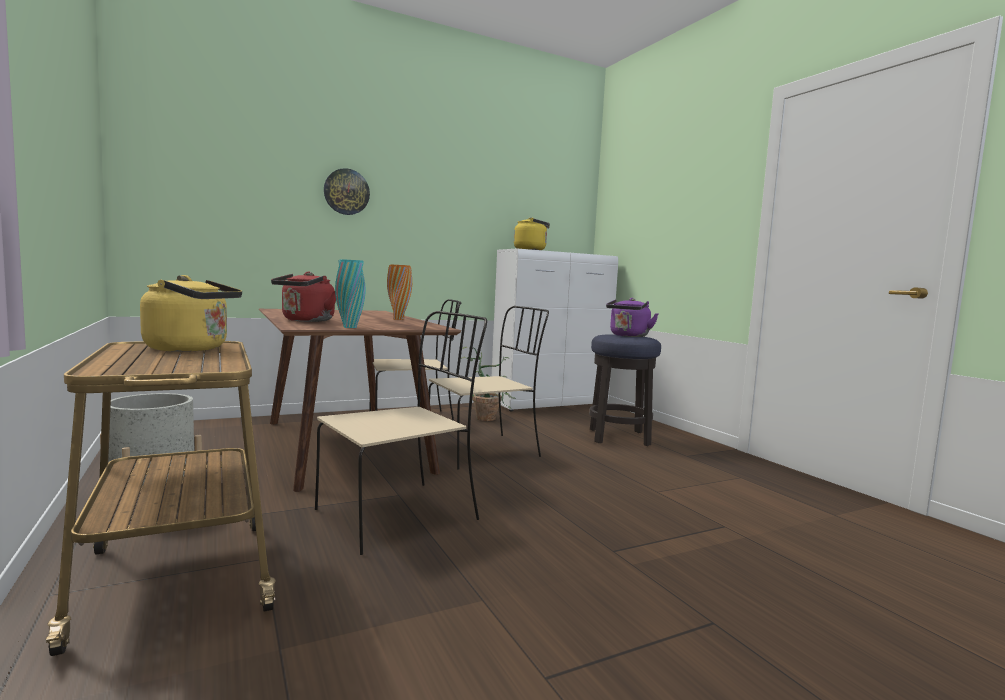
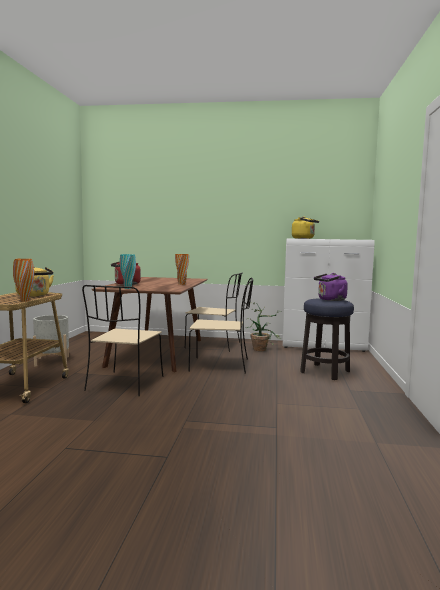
camera: 35 degrees right, 0 degrees up
beige chair [315,311,487,555] -> beige chair turned 105 degrees clockwise [82,285,163,396]
wall clock [324,168,370,215] -> none
none -> orange vase [13,259,34,301]

